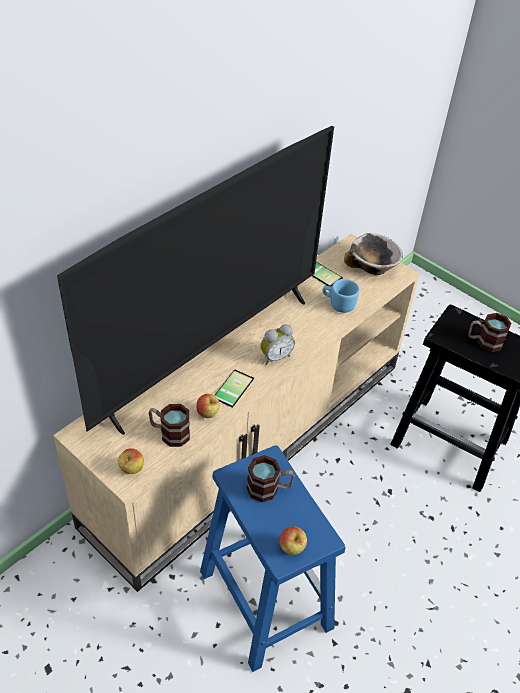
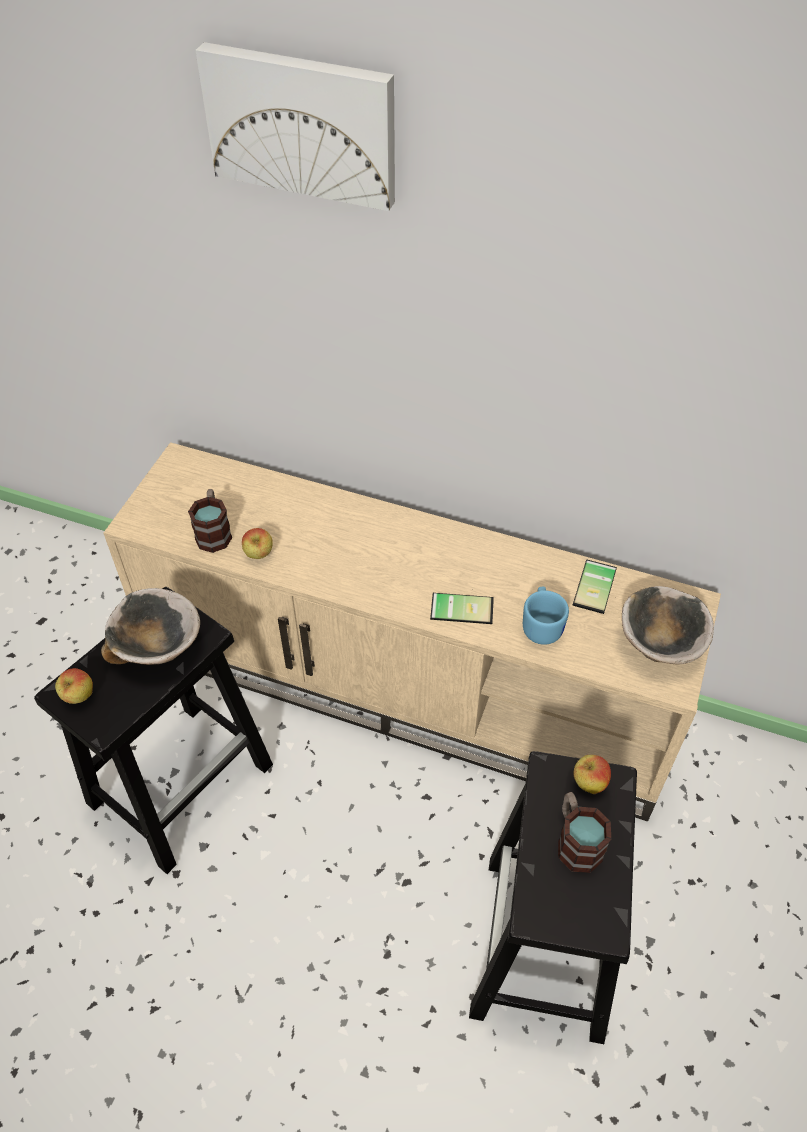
camera: 70 degrees right, 5 degrees up
television [57,126,334,435] -> none
apple [118,448,144,474] -> apple moved to [573,755,611,794]
blue stool [200,445,345,672] -> black stool [34,587,273,874]
phone [214,369,254,408] -> phone moved to [430,593,494,624]
mug [247,455,295,502] -> bowl [101,588,200,665]
alarm clock [260,324,295,365] -> none
none -> picture [195,42,395,211]

